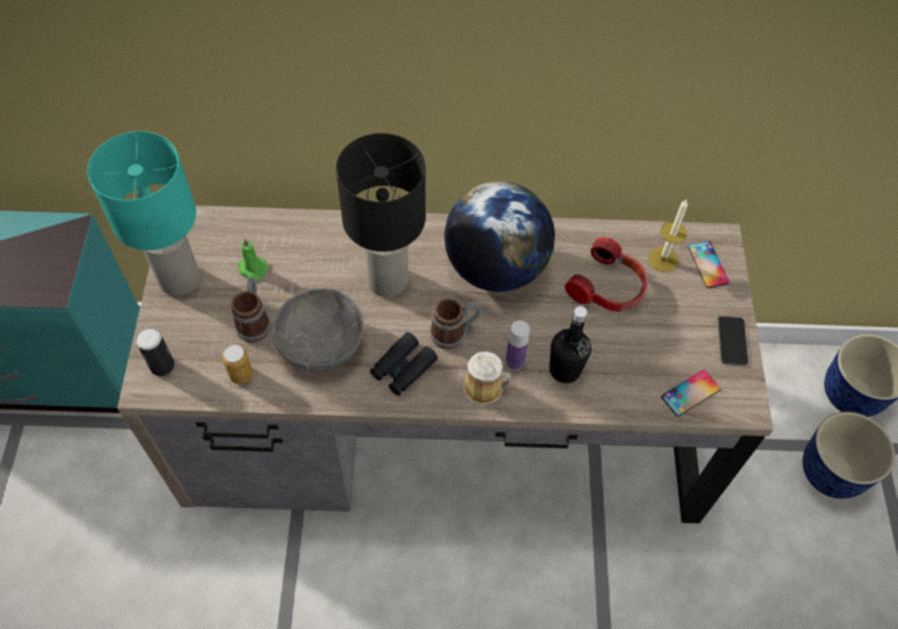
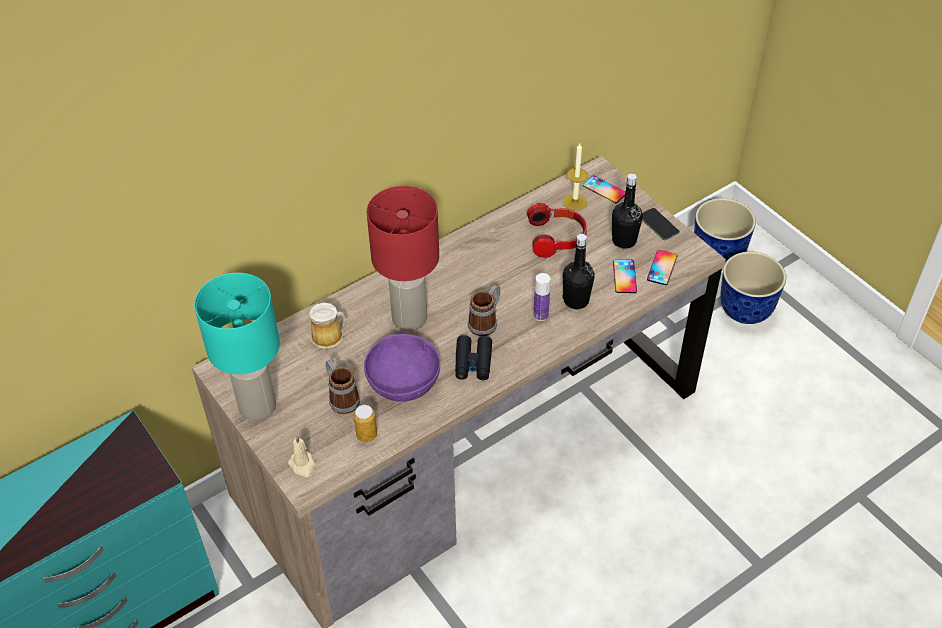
camera: 35 degrees left, 10 degrees down
can [136,328,175,376] -> beige candle [288,435,315,477]
green candle [238,239,268,280] -> none
grey bowl [273,288,363,372] -> purple bowl [364,334,440,402]
black table lamp [336,133,425,297] -> red table lamp [367,186,439,331]
globe [444,181,555,292] -> none
mug [463,351,511,405] -> mug moved to [309,303,345,349]
none -> black bottle [612,173,643,249]
none -> phone [613,259,637,293]

